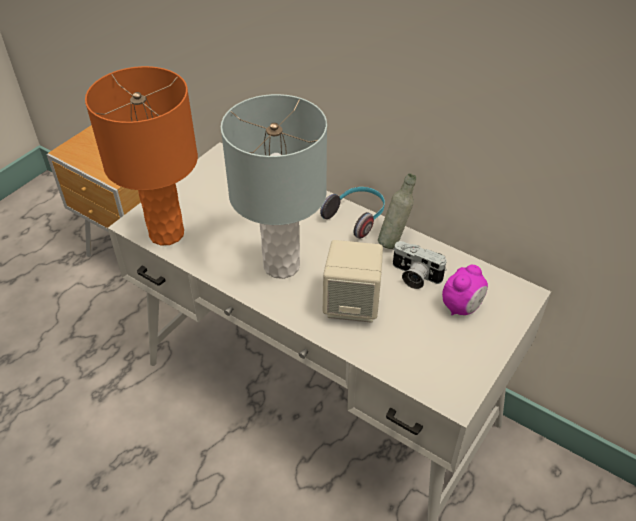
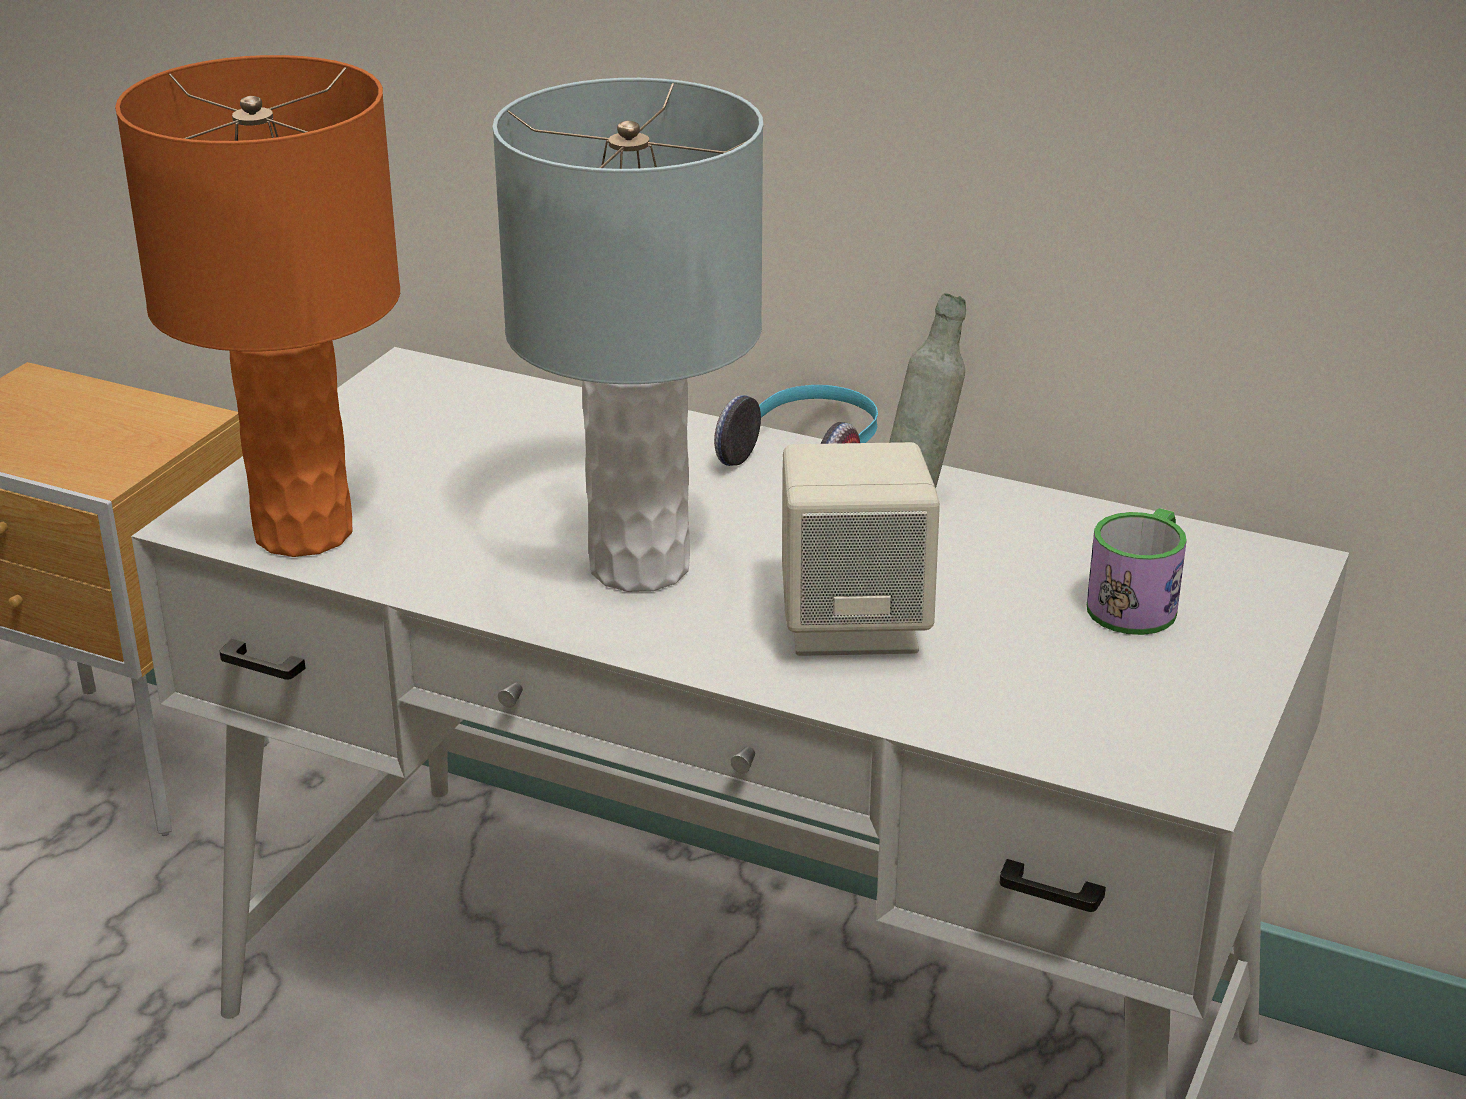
camera: 10 degrees left, 15 degrees down
camera [393,241,447,289] -> none
alarm clock [442,265,488,316] -> mug [1087,508,1187,635]

